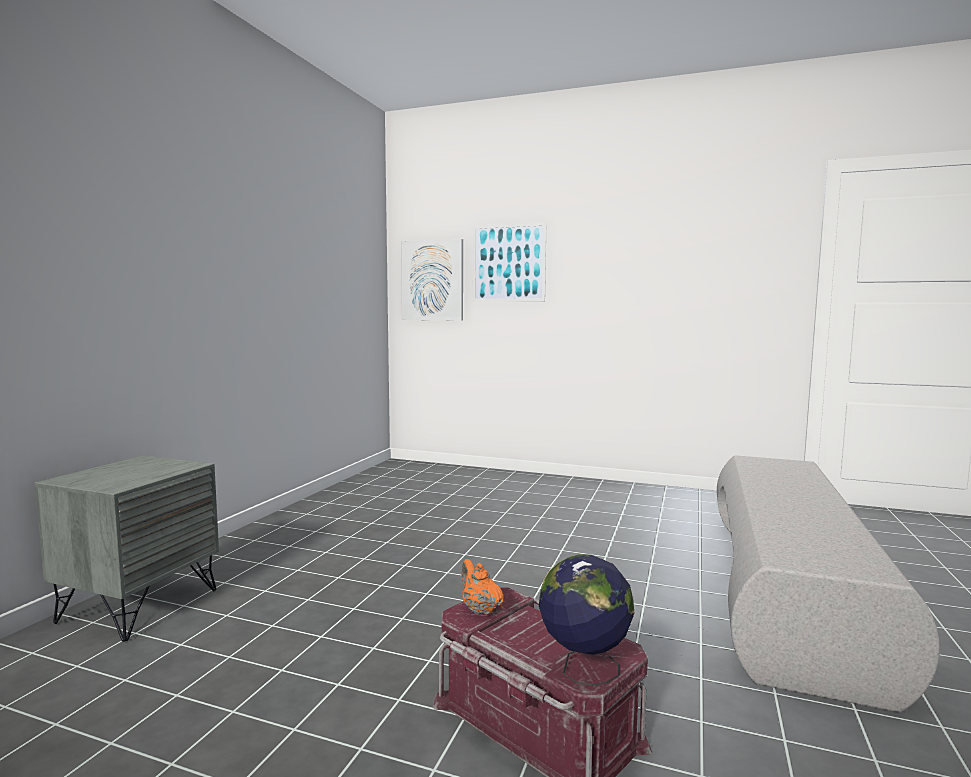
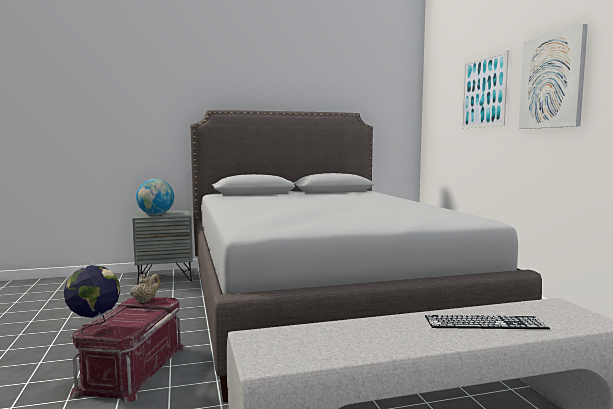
camera: 55 degrees right, 0 degrees up
picture [401,239,463,321] -> picture moved to [519,24,588,129]
orange teapot [461,559,503,615] -> beige teapot [130,274,160,303]
none -> globe [136,179,174,215]
none -> grey bed [190,110,542,402]
none -> keyboard [425,315,550,329]

